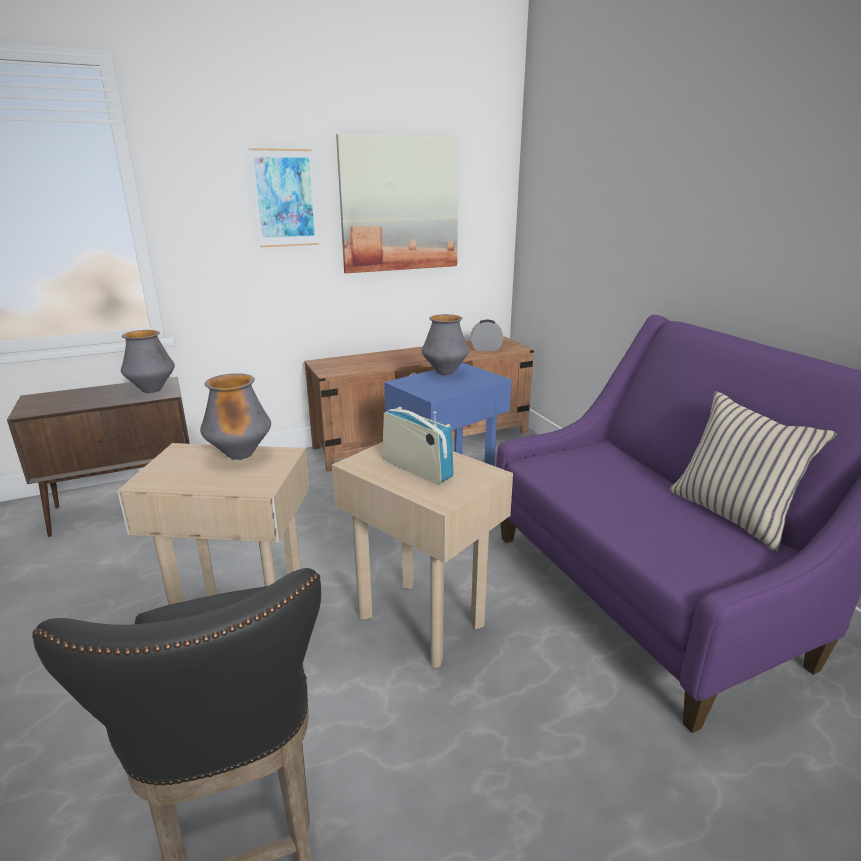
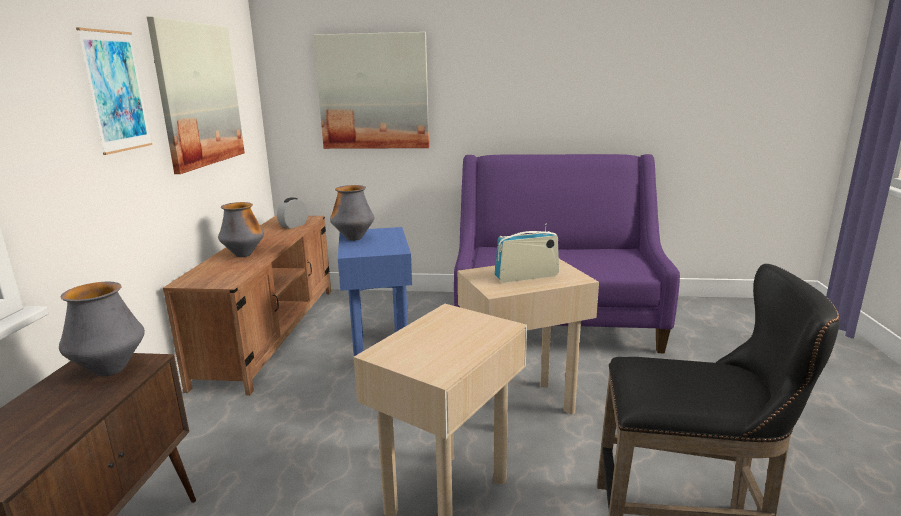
camera: 60 degrees left, 5 degrees down
vase [200,373,271,460] -> vase moved to [218,202,264,257]
beige pillow [670,391,837,552] -> none
none -> picture [313,32,429,149]

